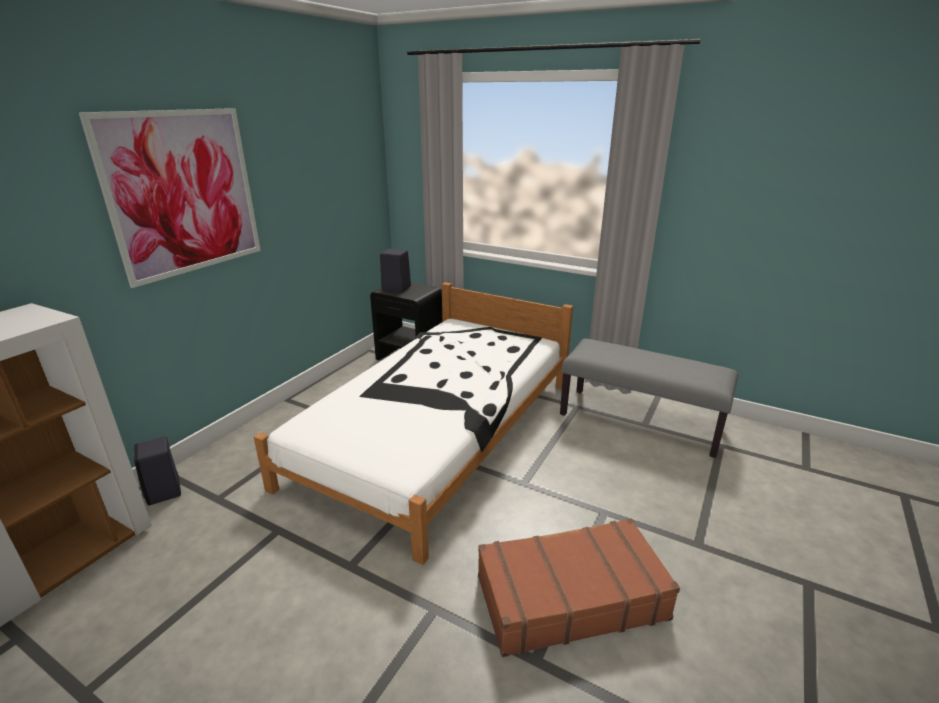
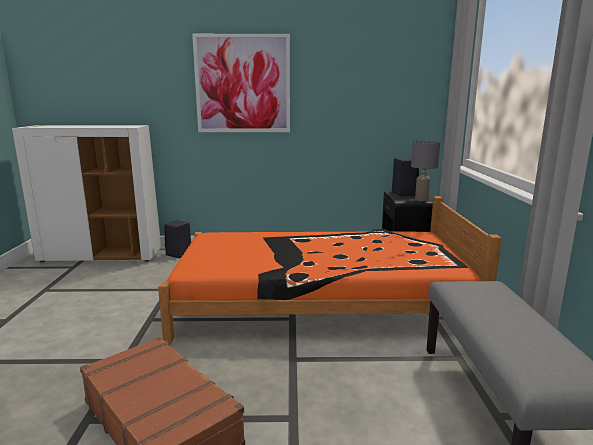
camera: 60 degrees right, 10 degrees down
white bed [254,282,573,565] -> orange bed [158,196,502,343]
none -> grey table lamp [411,141,440,201]

